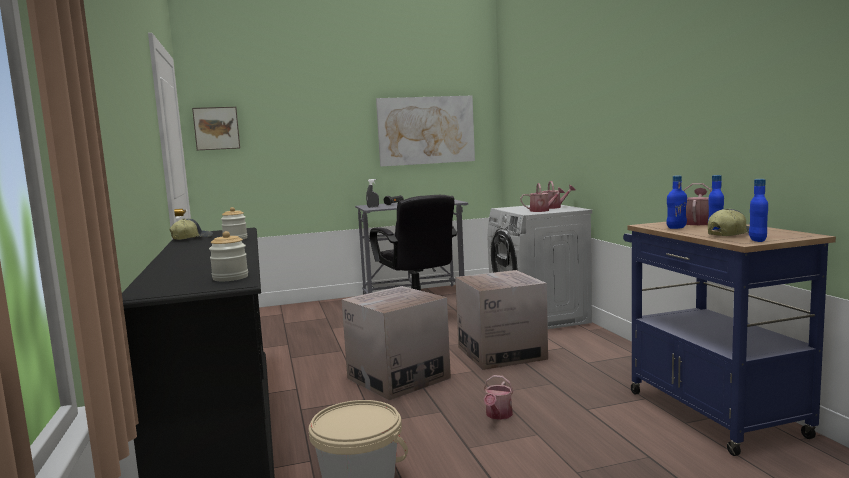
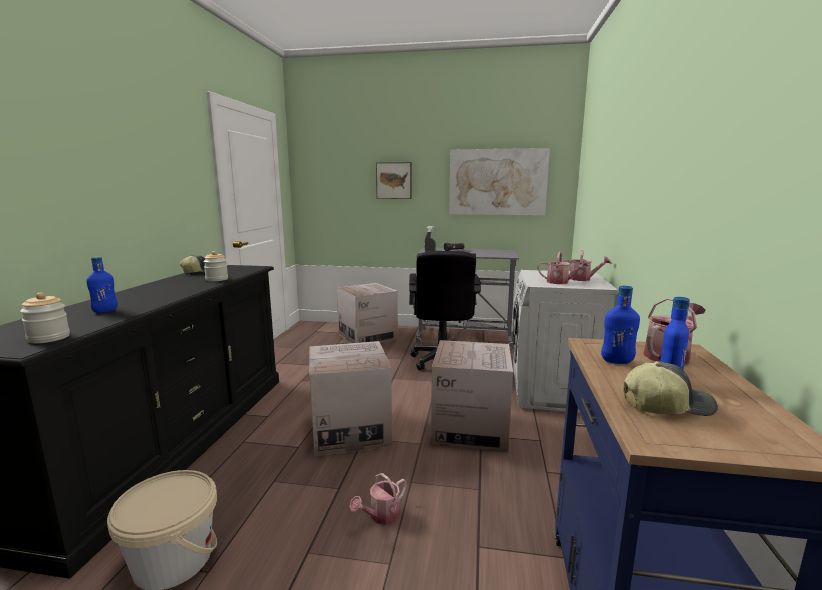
camera: 25 degrees right, 5 degrees up
picture [192,107,240,150] -> picture moved to [376,162,412,199]
blue bottle [749,179,768,242] -> blue bottle moved to [86,257,118,313]
none -> cardboard box [337,283,398,343]

